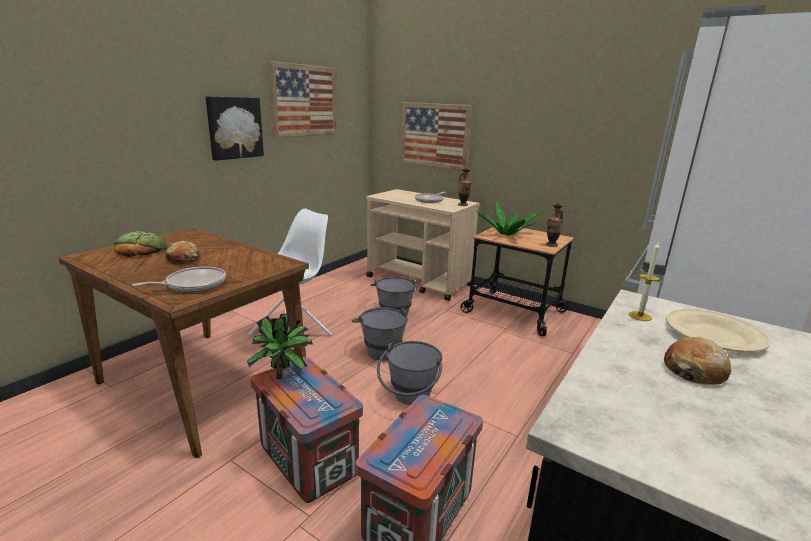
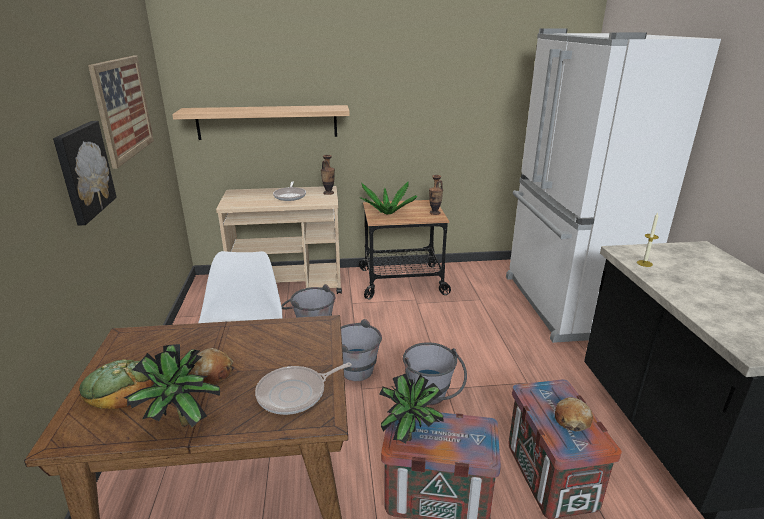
camera: 40 degrees left, 5 degrees up
frying pan [132,267,226,292] -> frying pan turned 135 degrees counterclockwise [255,363,352,415]
picture [400,102,473,171] -> shelf [172,105,350,140]
bread [664,337,731,385] -> bread moved to [555,397,593,431]
beige plate [666,309,770,352] -> none
none -> potted plant [124,344,220,427]

